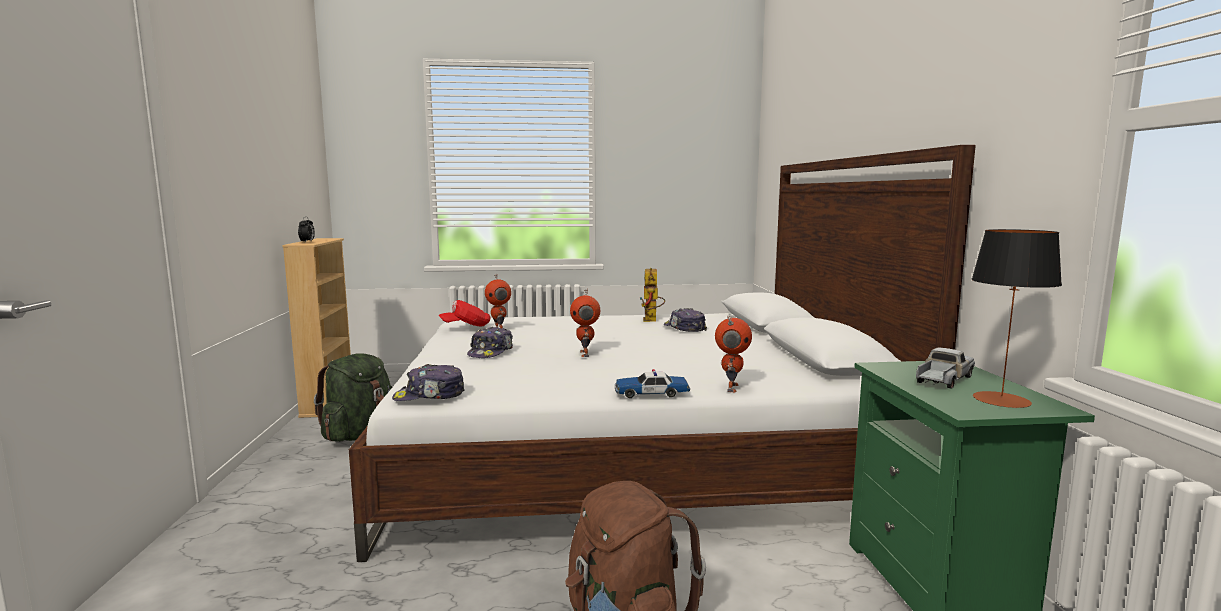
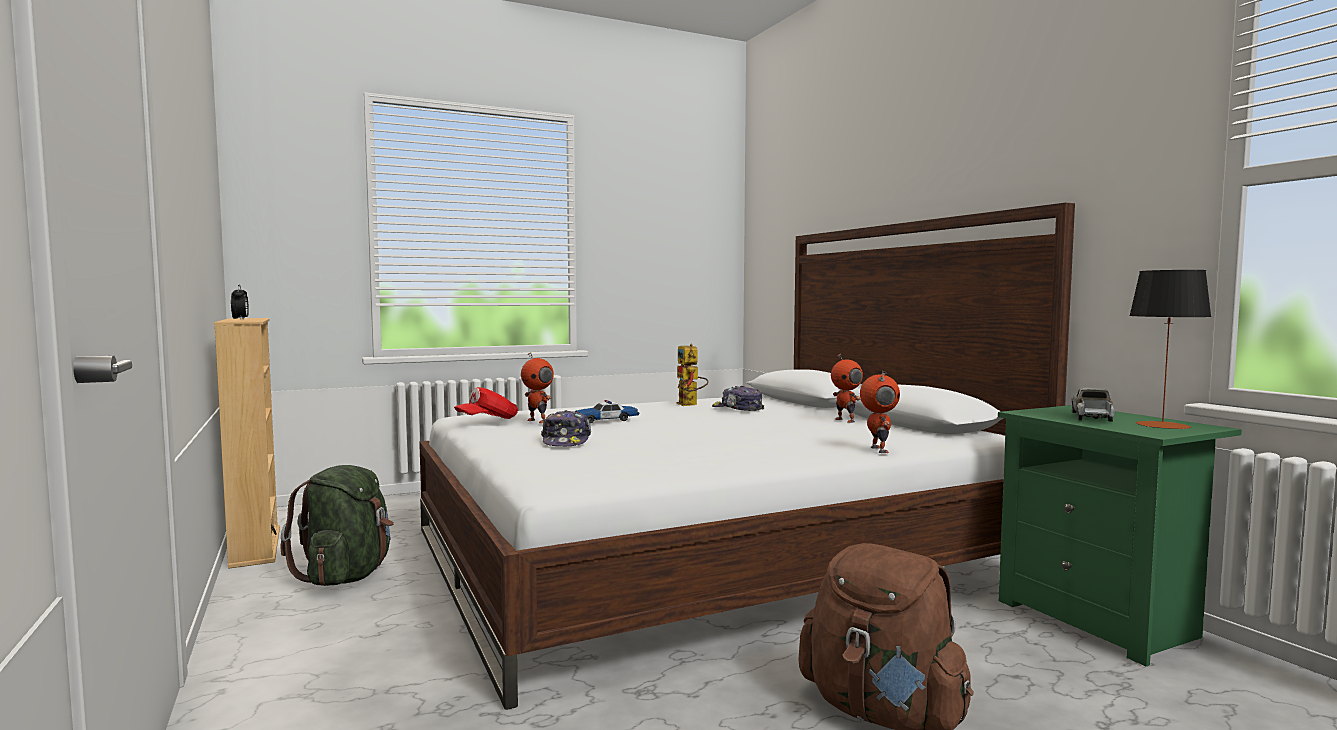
camera: 20 degrees left, 5 degrees down
cap [392,364,465,401] -> none
toy robot [570,289,600,357] -> toy robot moved to [831,354,863,423]
toy car [615,369,690,398] -> toy car moved to [574,400,639,424]

